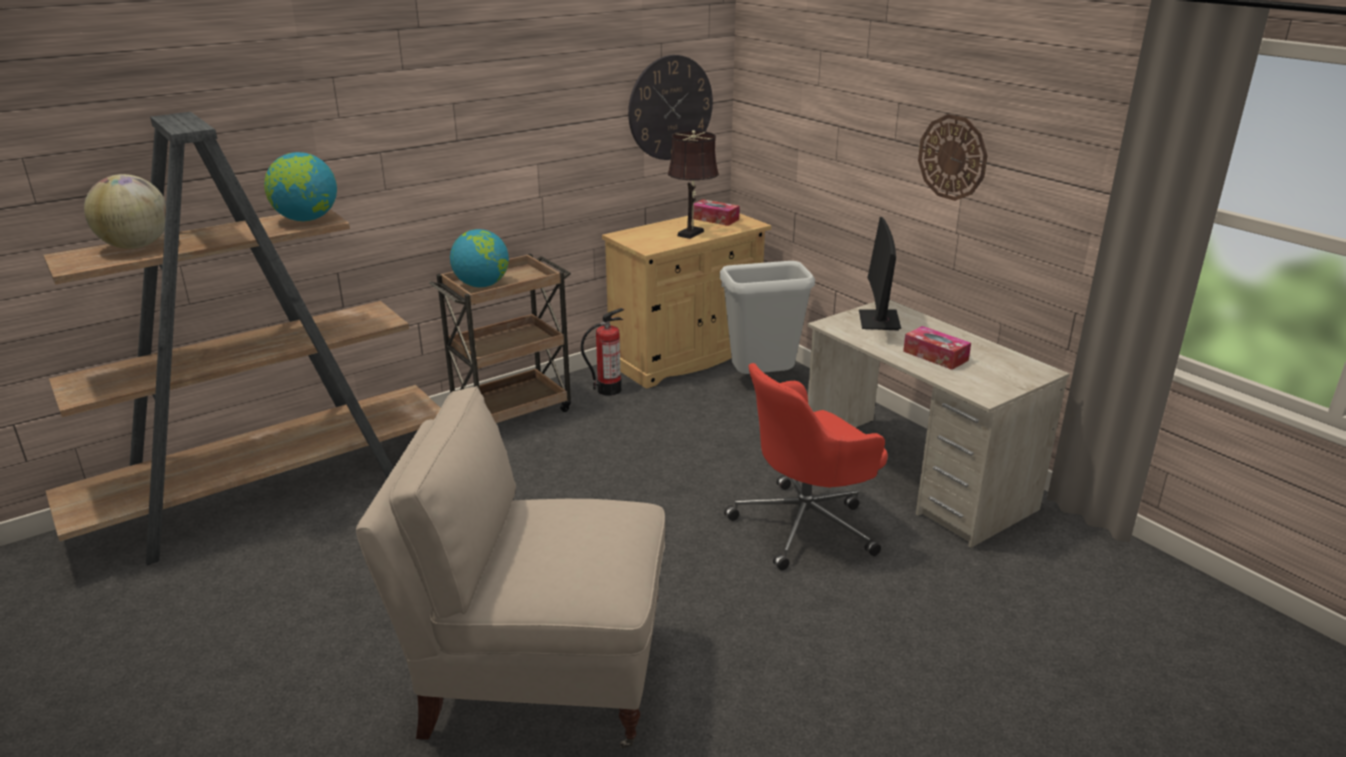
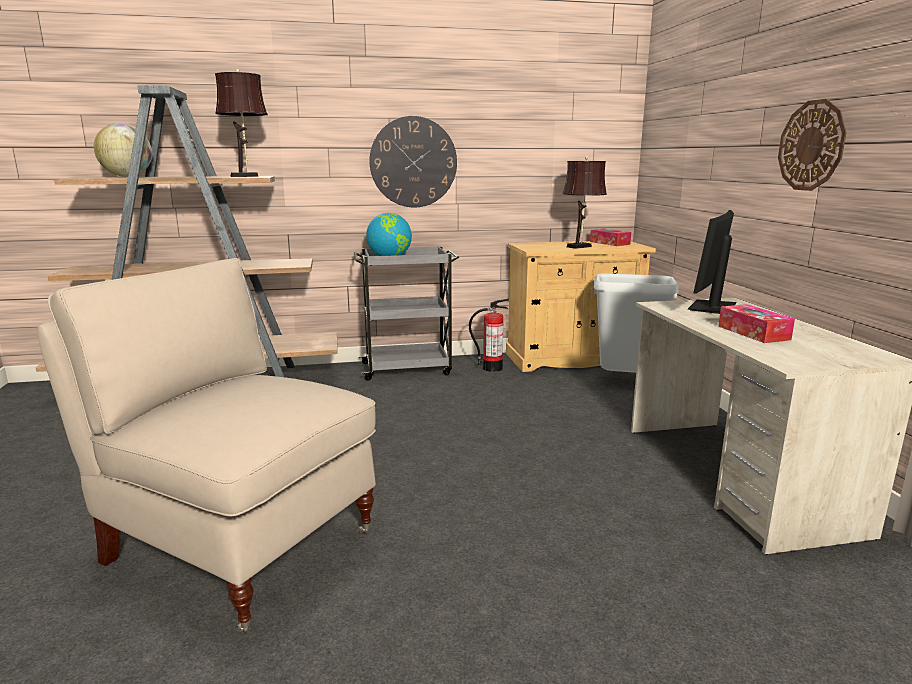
camera: 25 degrees right, 10 degrees down
globe [264,152,337,221] -> brown table lamp [215,69,268,177]
brown cart [429,254,571,423] -> grey cart [354,246,459,381]
wall clock [628,55,713,160] -> wall clock moved to [369,116,457,208]
red office chair [724,363,888,570] -> none

